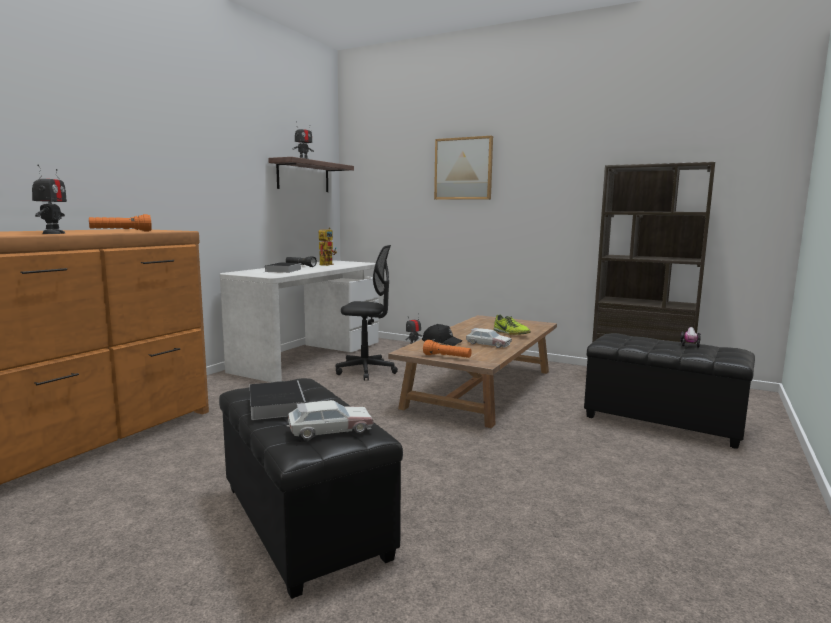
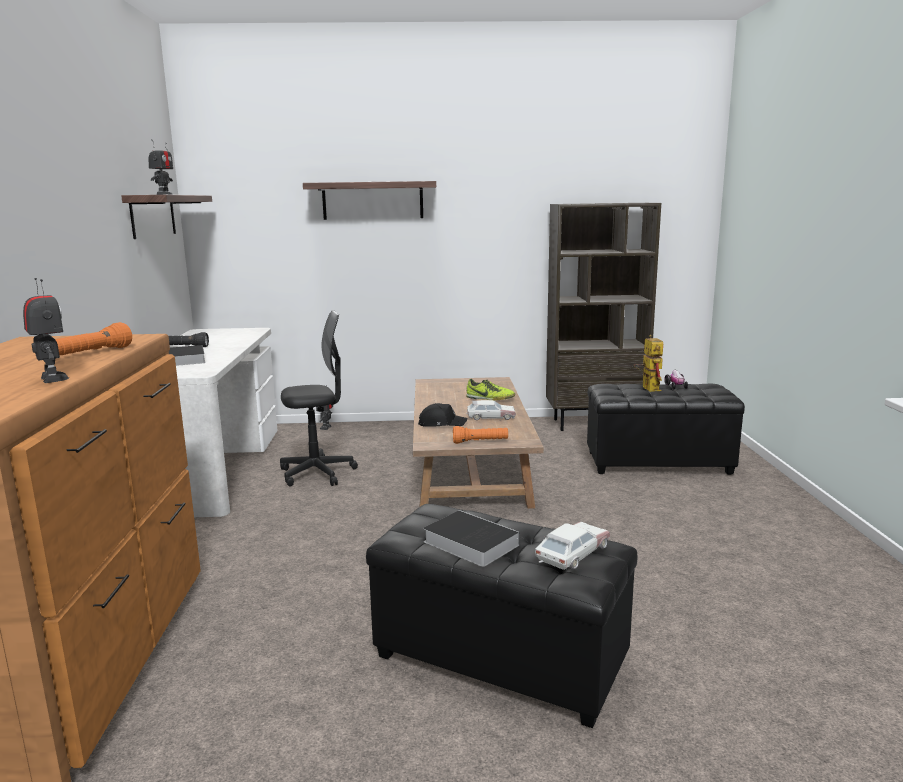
camera: 30 degrees left, 5 degrees up
toy robot [319,228,337,266] -> toy robot moved to [633,335,663,392]
picture [434,136,493,200] -> shelf [303,181,436,220]

